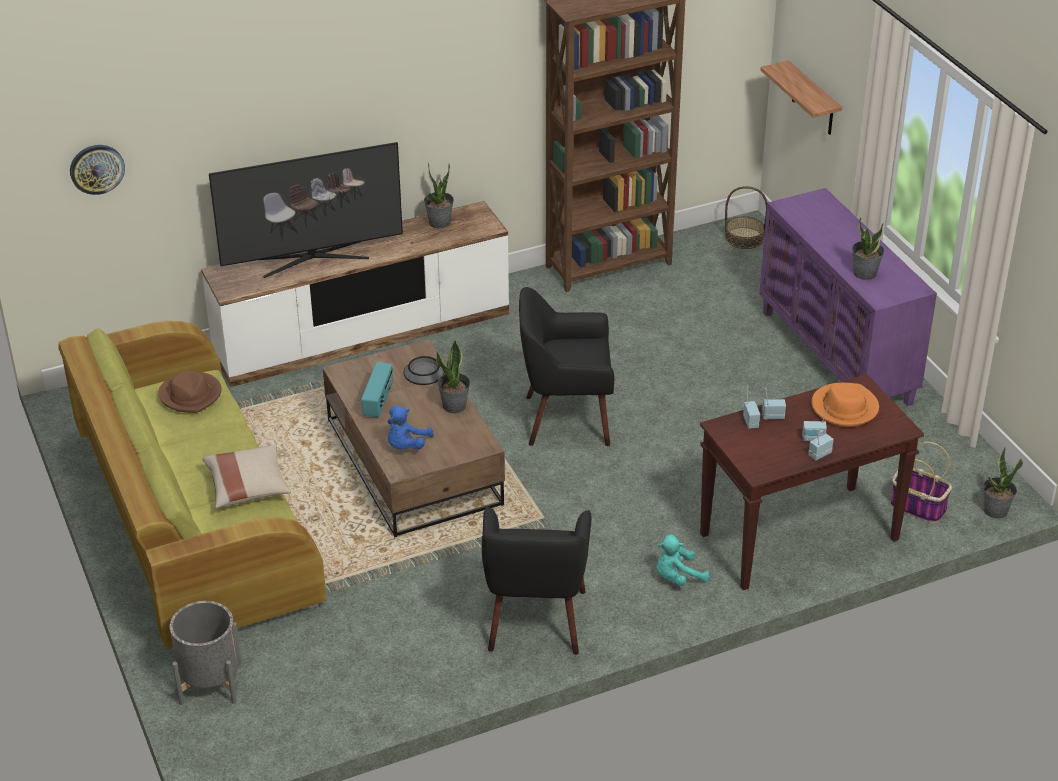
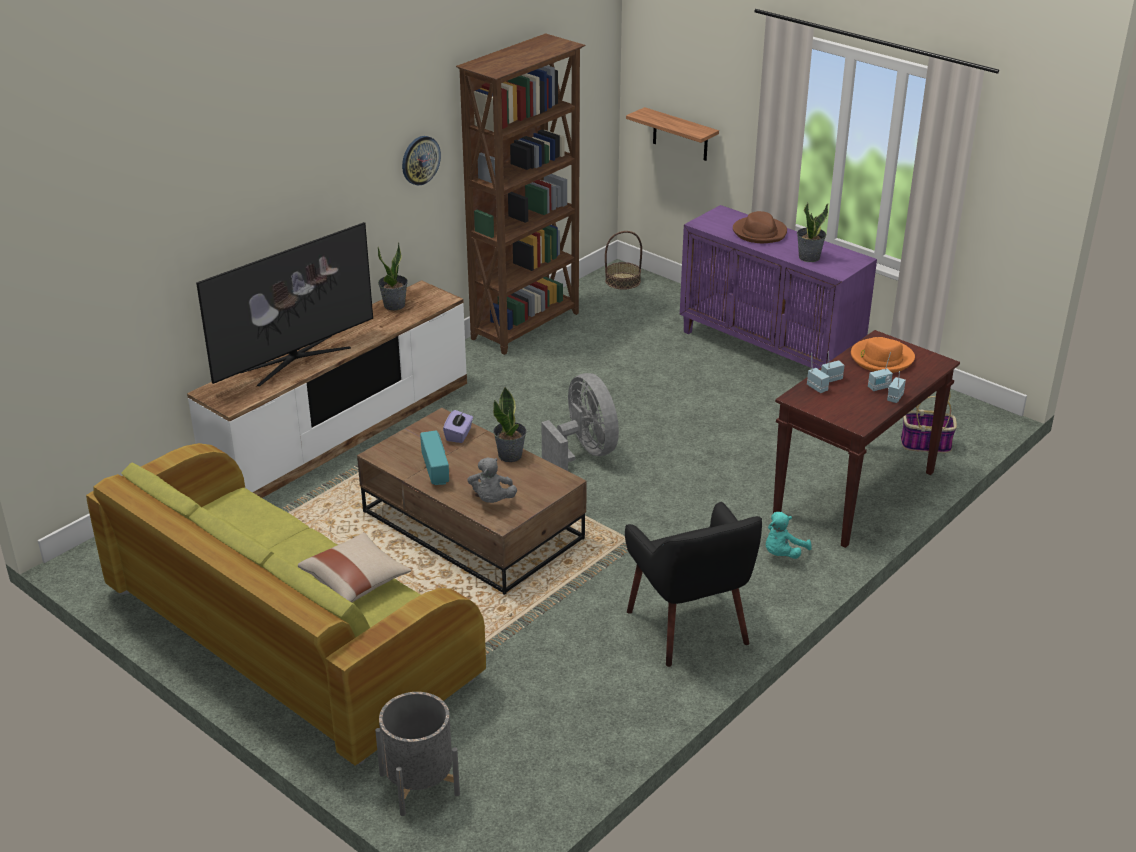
camera: 25 degrees left, 5 degrees down
wall clock [70,145,125,195] -> wall clock moved to [402,136,441,185]
brown hat [158,371,222,413] -> brown hat moved to [733,211,787,243]
blue plush toy [387,406,434,449] -> grey plush toy [467,457,517,503]
bowl [403,356,445,385] -> purple tissue box [443,410,473,443]
black armchair [519,287,614,446] -> grey fan [541,373,619,471]
potted plant [983,447,1023,518] -> none

